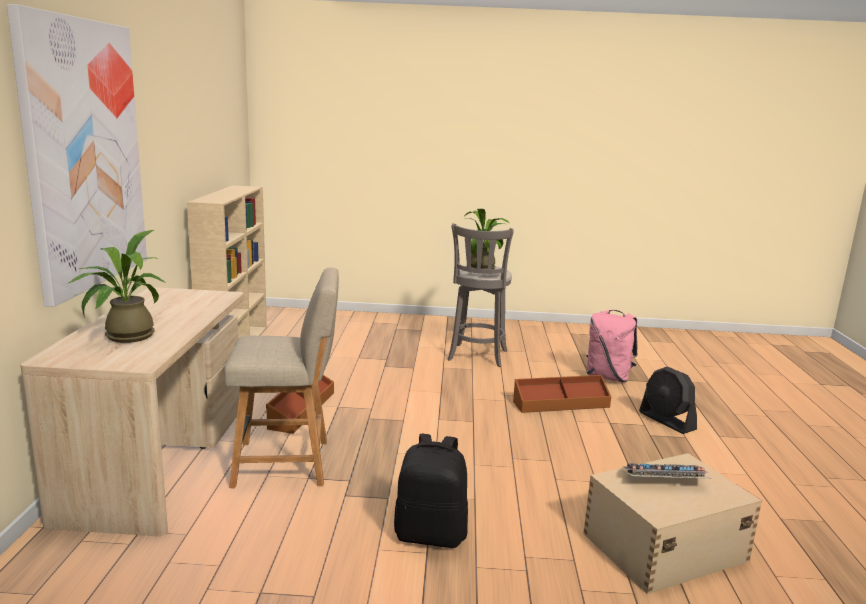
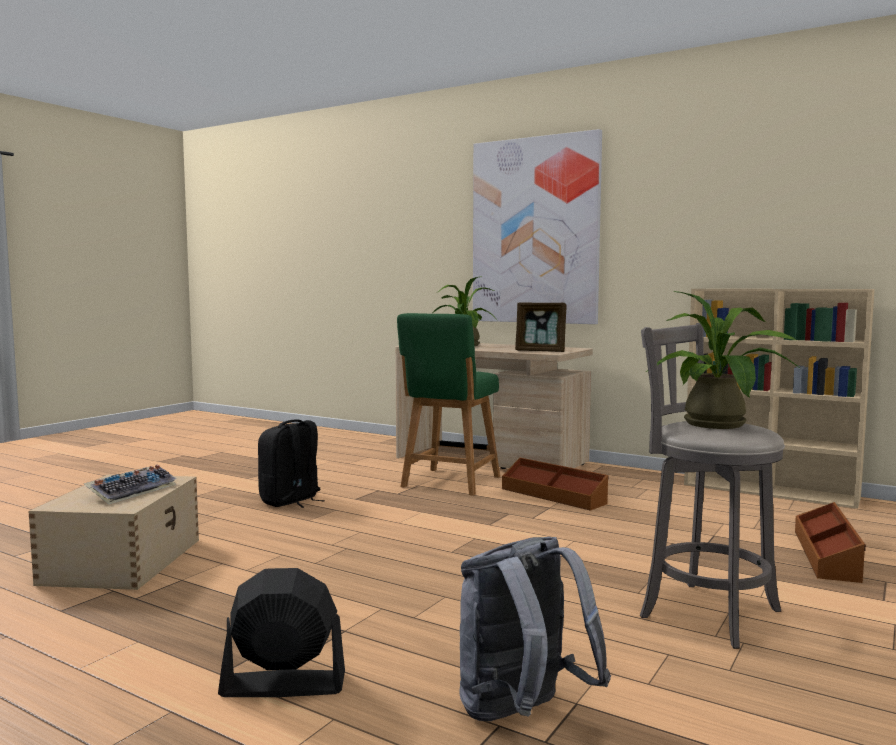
camera: 120 degrees right, 10 degrees down
beige chair [224,268,339,488] -> green chair [397,313,500,496]
brown storage box [513,375,611,413] -> brown storage box moved to [795,502,866,583]
pink backpack [586,310,638,382] -> grey backpack [460,537,611,721]
none -> picture frame [515,302,567,352]

